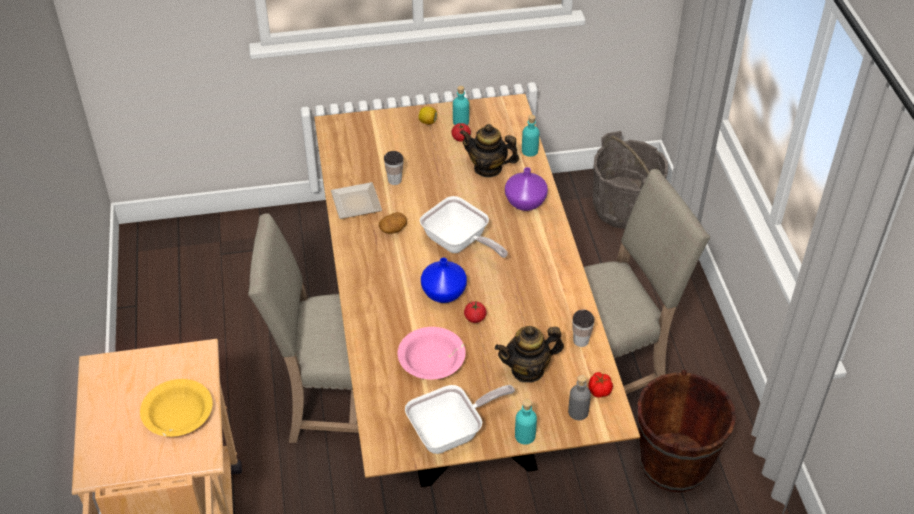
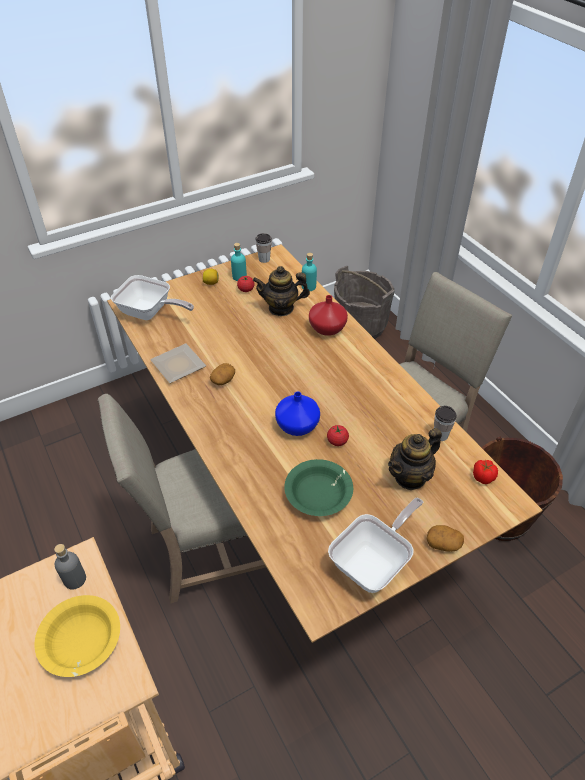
camera: 20 degrees left, 0 degrees up
cup [384,151,404,185] -> cup moved to [255,233,272,263]
pink bowl [398,327,466,379] -> green bowl [284,459,353,516]
frying pan [420,196,508,258] -> frying pan moved to [111,275,194,320]
purple vase [505,167,548,211] -> red vase [309,295,348,336]
turquoise bottle [515,399,537,445] -> potato [427,525,464,552]
grey bottle [568,375,591,420] -> grey bottle moved to [54,544,86,590]

